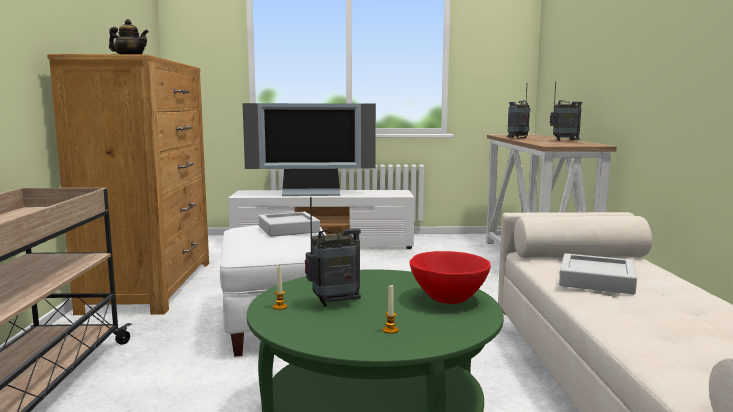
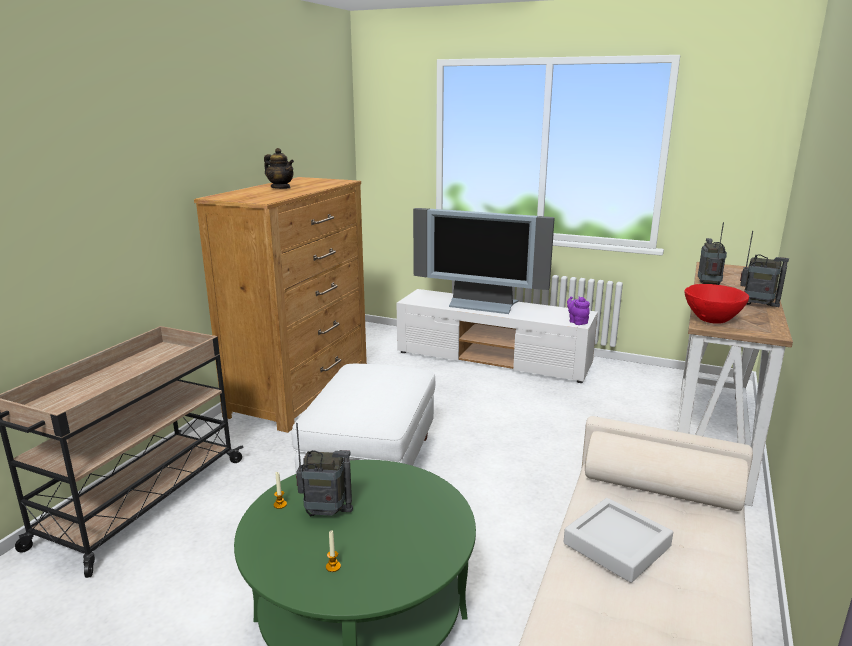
camera: 25 degrees right, 10 degrees up
grey tray [259,212,320,237] -> none
red bowl [409,251,491,304] -> red bowl moved to [684,284,749,324]
none -> purple teapot [567,296,590,325]

